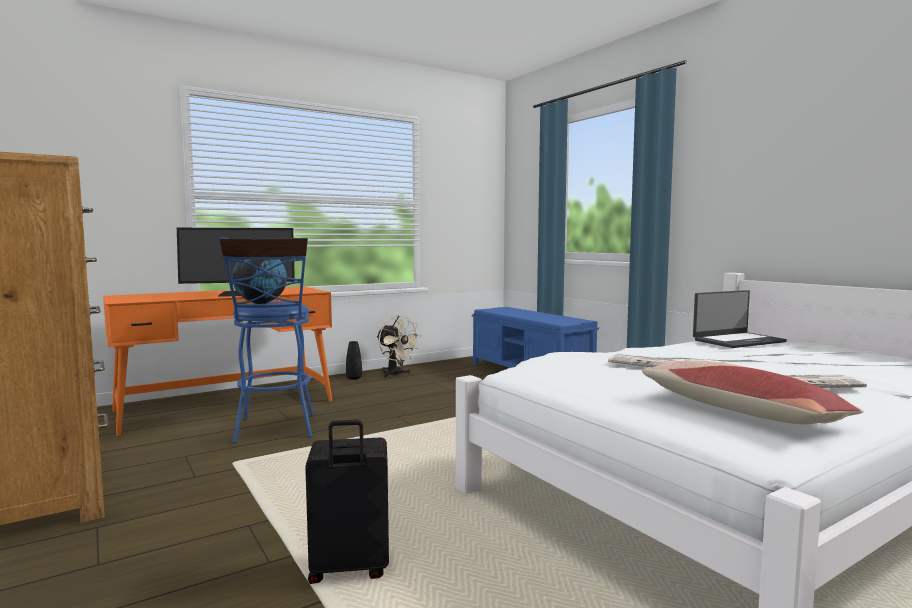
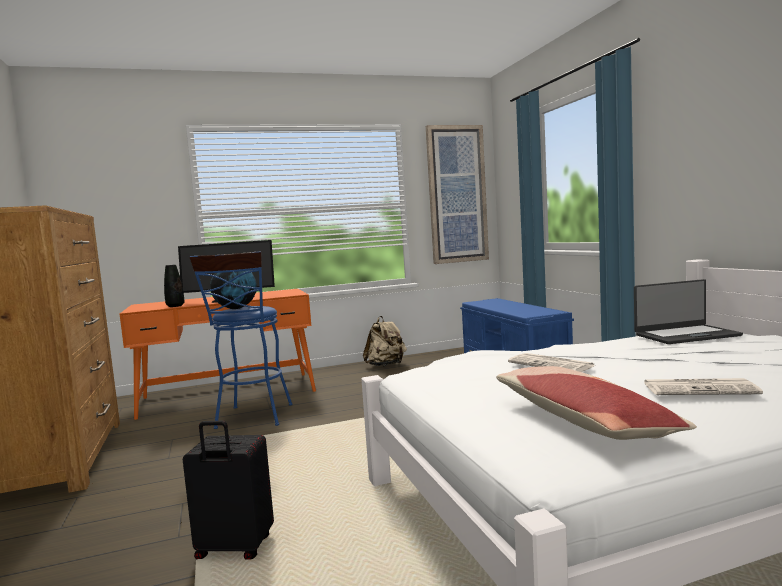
camera: 15 degrees right, 0 degrees up
black vase [346,341,362,380] -> black vase moved to [164,265,184,307]
beige fan [377,316,421,378] -> beige backpack [363,316,407,367]
none -> picture [426,125,489,264]

